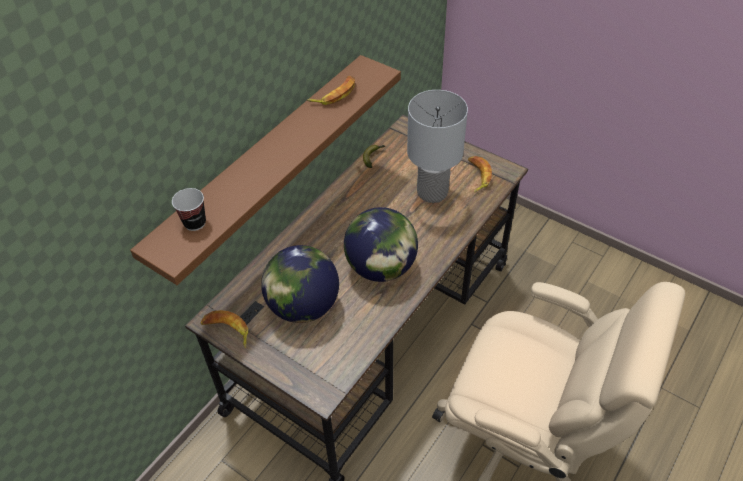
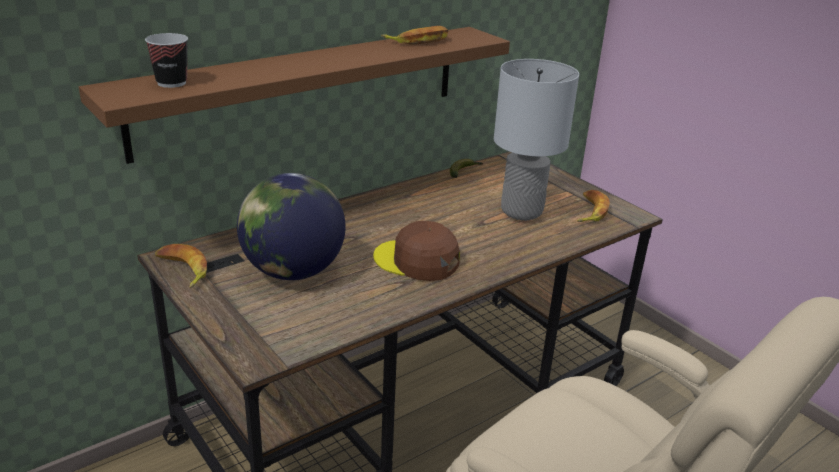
camera: 15 degrees right, 20 degrees down
globe [344,207,418,282] -> brown cap [373,221,460,281]

